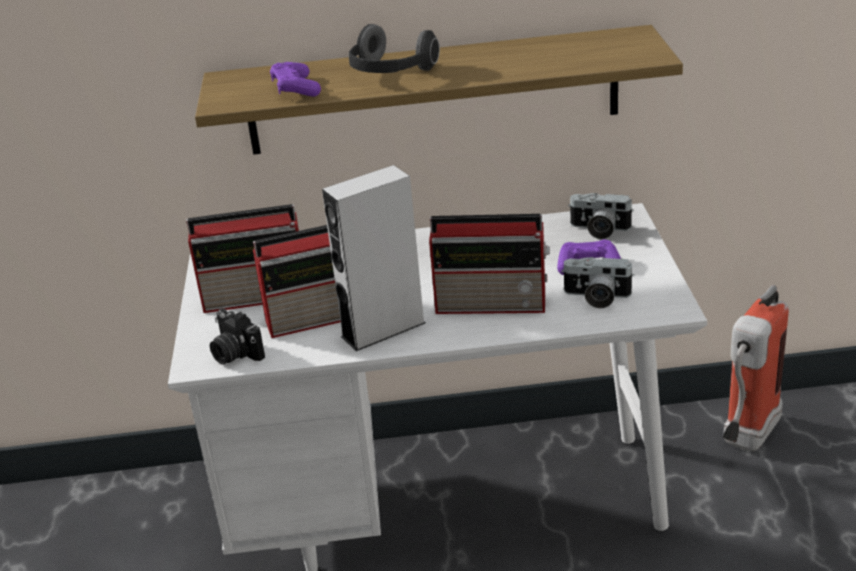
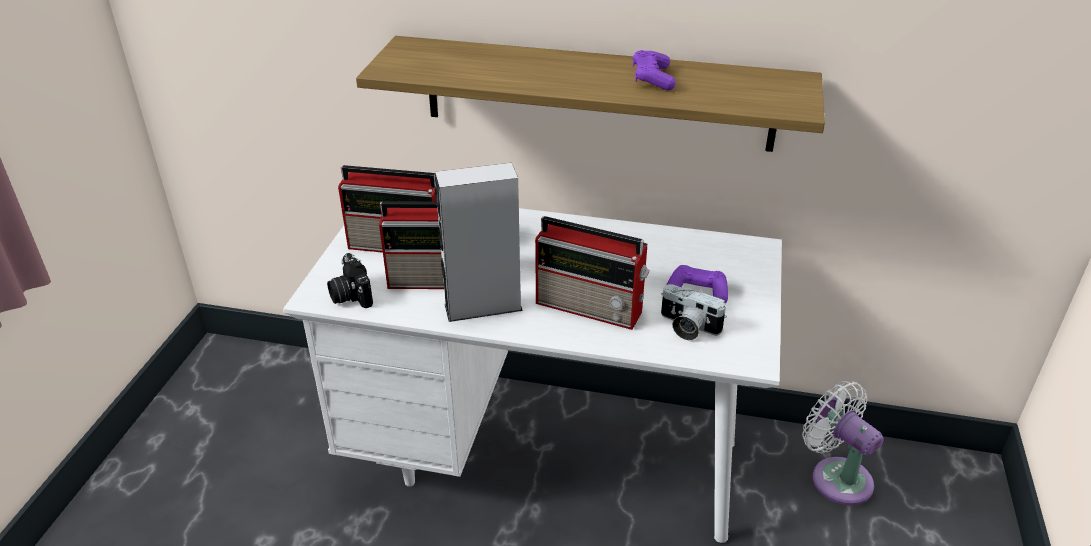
camera: 15 degrees right, 5 degrees up
purple game controller [270,62,321,97] -> purple game controller moved to [633,50,676,91]
headphones [349,24,440,73] -> none
camera [568,193,634,239] -> none
fire extinguisher [723,285,789,451] -> white fan [802,381,884,506]

